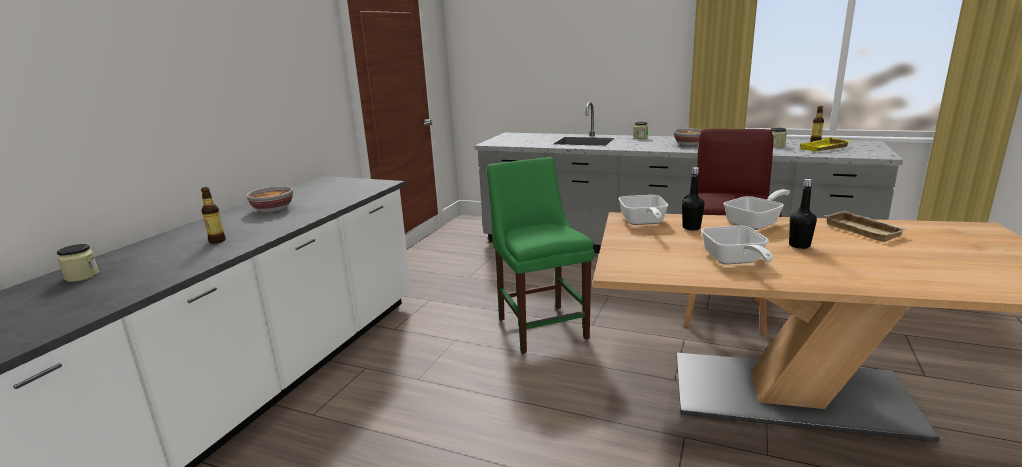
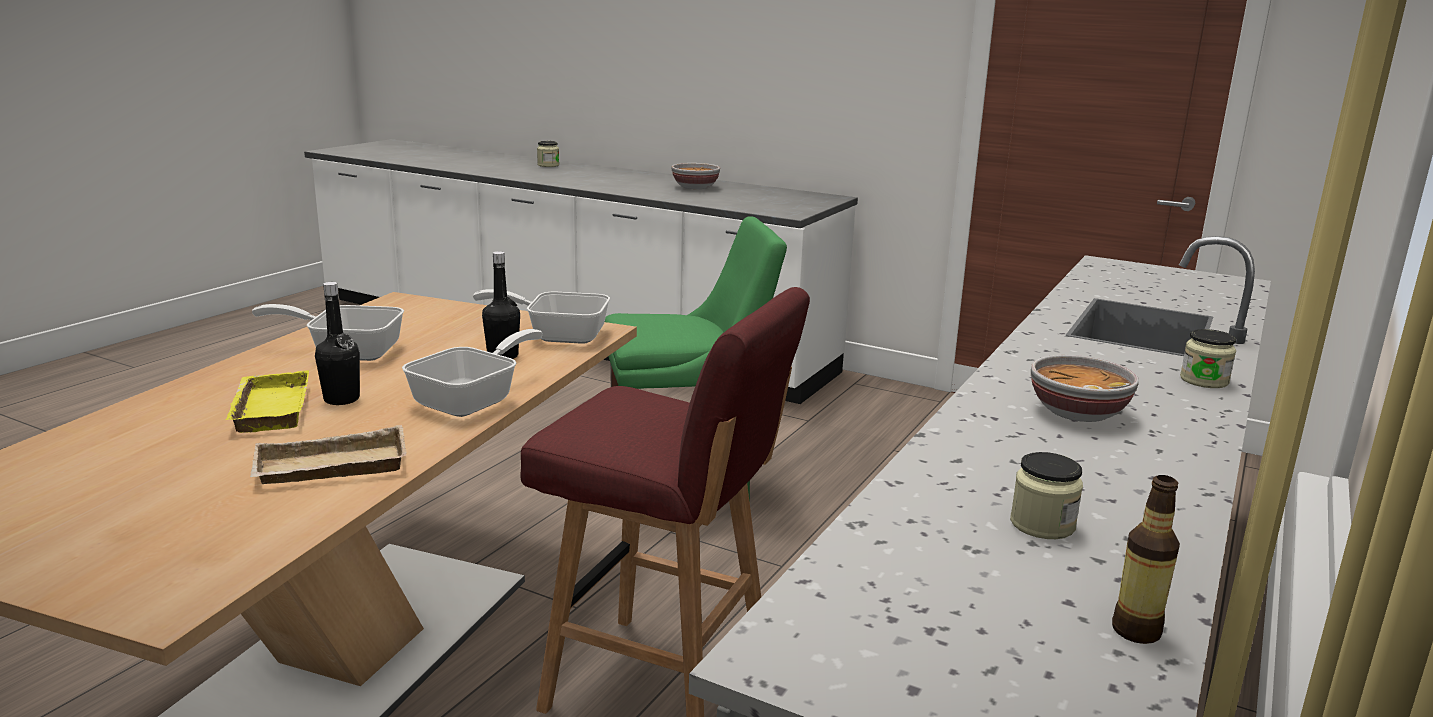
camera: 95 degrees right, 0 degrees up
bottle [201,187,226,244] -> none
frying pan [724,189,790,230] -> frying pan turned 120 degrees counterclockwise [402,329,543,417]
yellow tray [800,137,851,151] -> yellow tray moved to [226,370,309,433]

